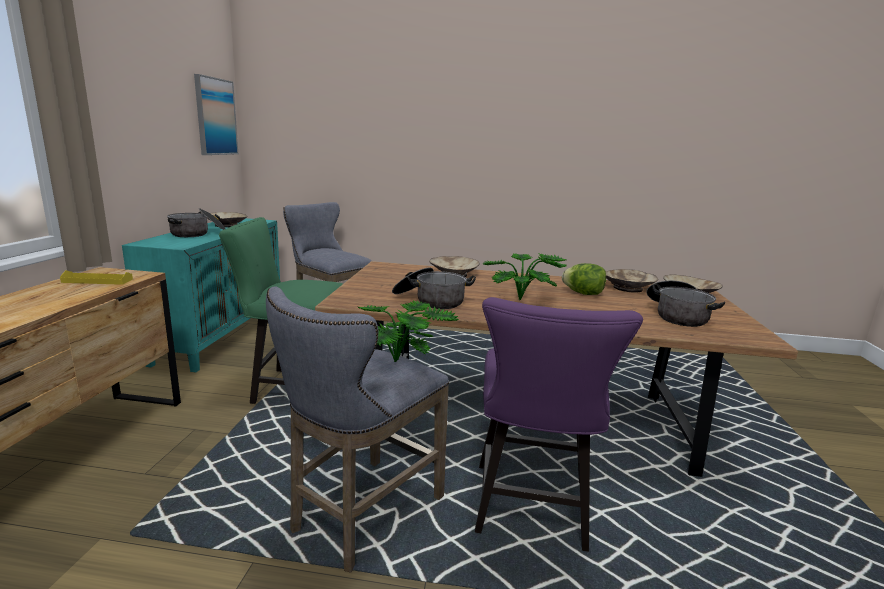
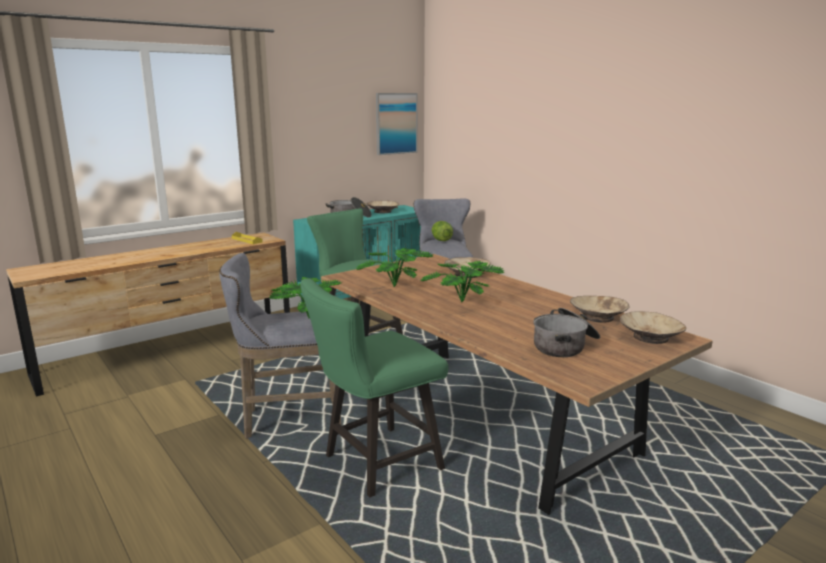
camera: 45 degrees right, 0 degrees up
cooking pot [392,268,476,309] -> potted plant [356,248,433,287]
purple chair [475,297,643,552] -> green chair [300,278,448,497]
lettuce [562,263,606,295] -> lettuce moved to [432,221,453,241]

